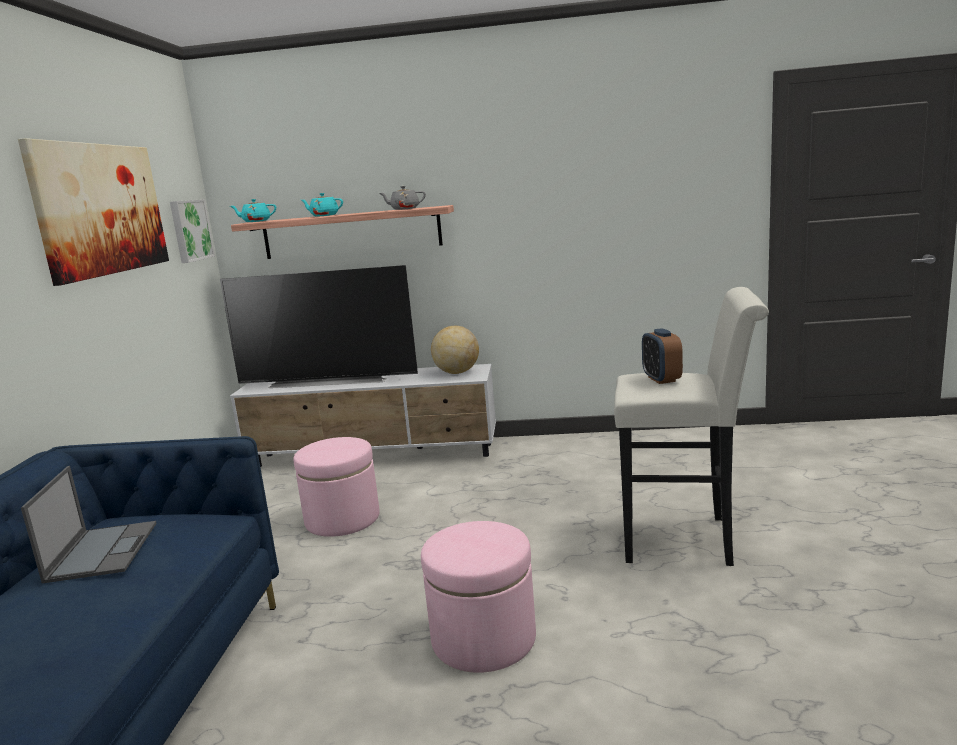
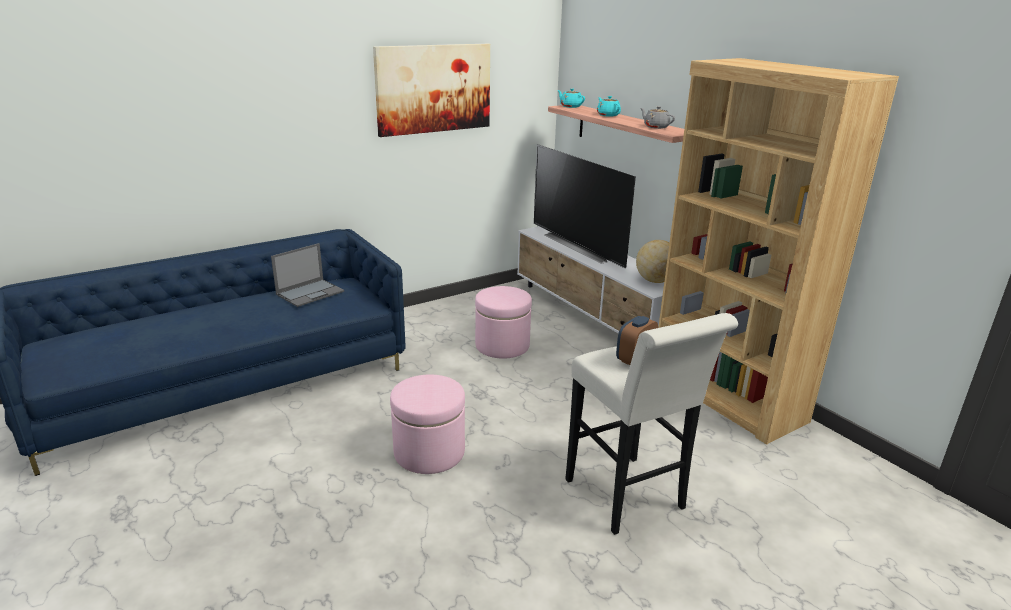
camera: 50 degrees right, 10 degrees up
picture [170,199,215,263] -> none
none -> brown bookcase [658,58,899,445]

